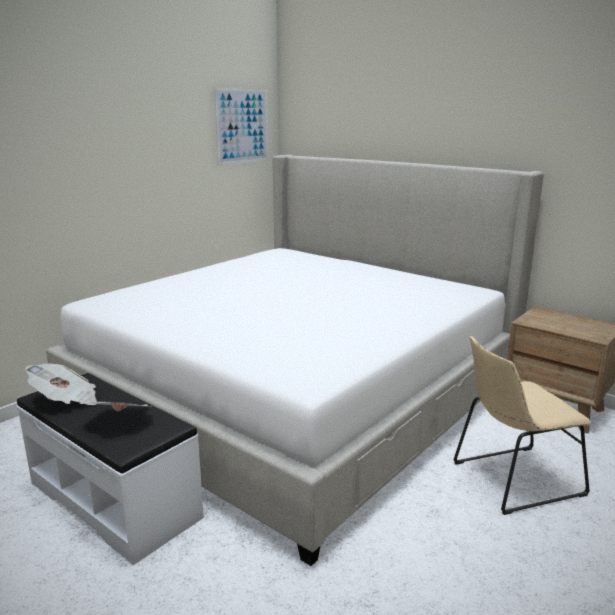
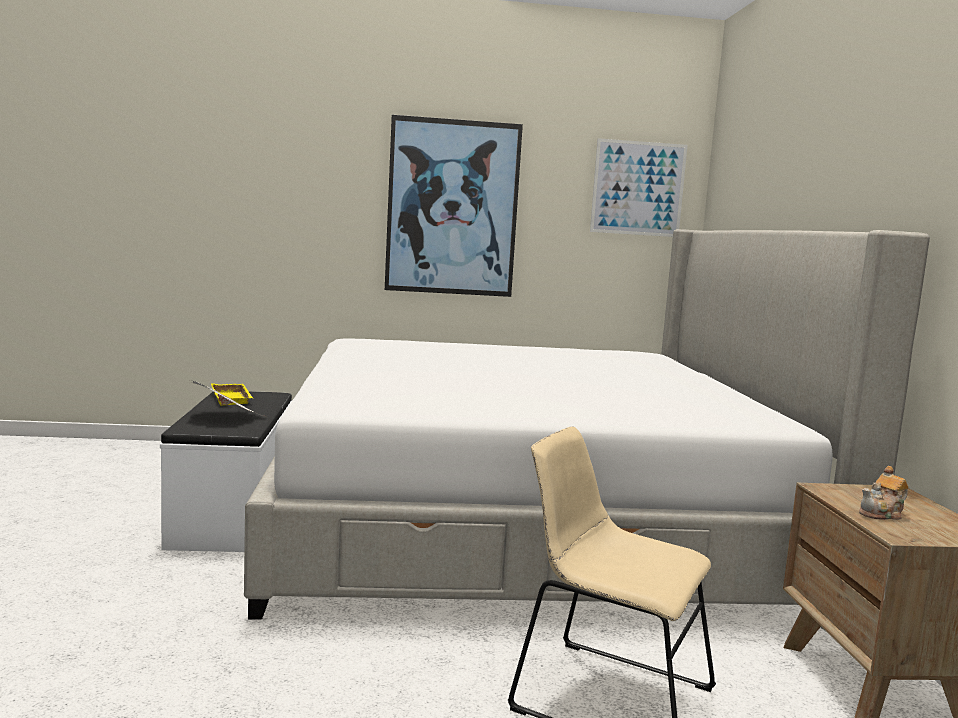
camera: 45 degrees right, 10 degrees down
newspaper [25,364,97,405] -> yellow tray [211,383,253,406]
none -> picture [385,115,523,297]
none -> teapot [859,466,909,520]

